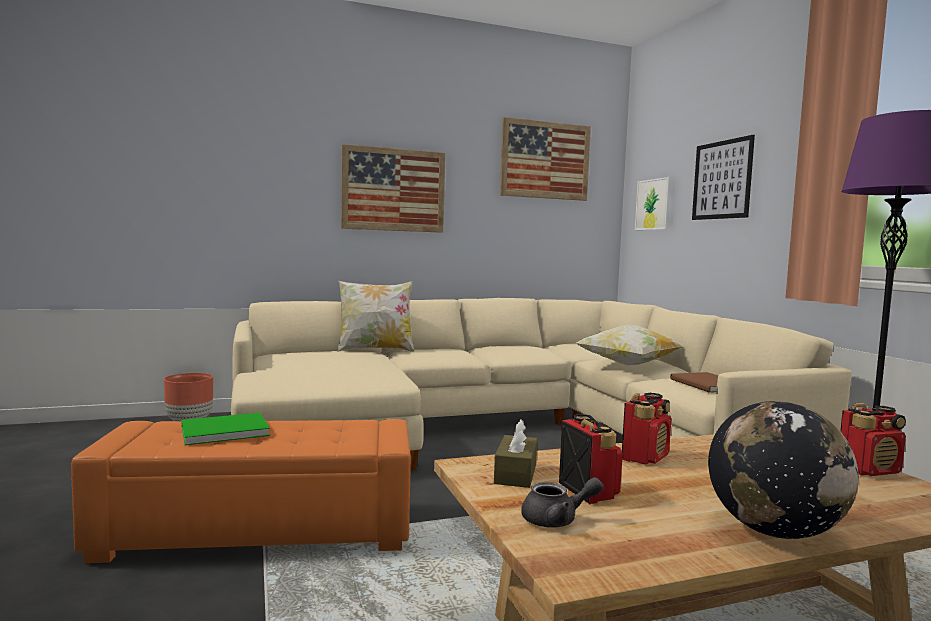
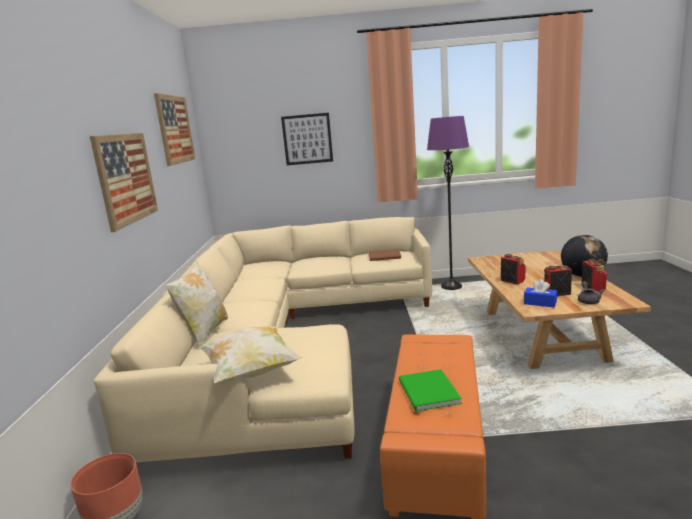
camera: 70 degrees left, 10 degrees up
brown tissue box [494,419,537,488] -> blue tissue box [524,279,557,307]
pillow [575,324,683,365] -> pillow moved to [198,326,302,383]
picture [635,177,671,230] -> none
radio [840,403,906,476] -> radio moved to [582,259,607,291]

